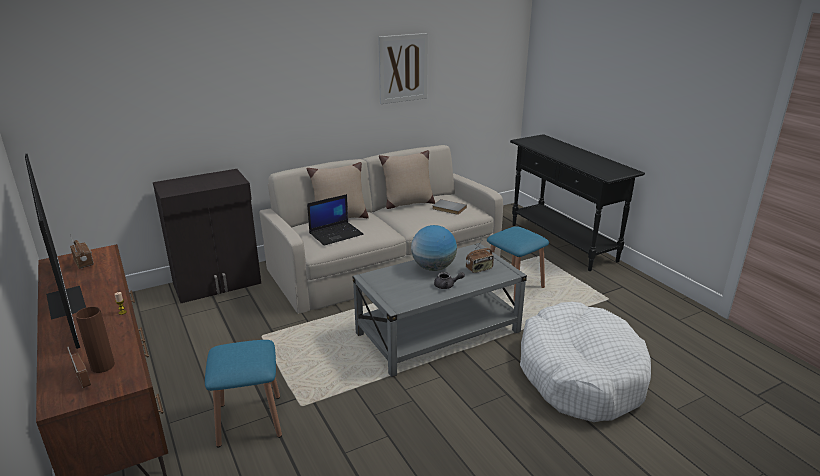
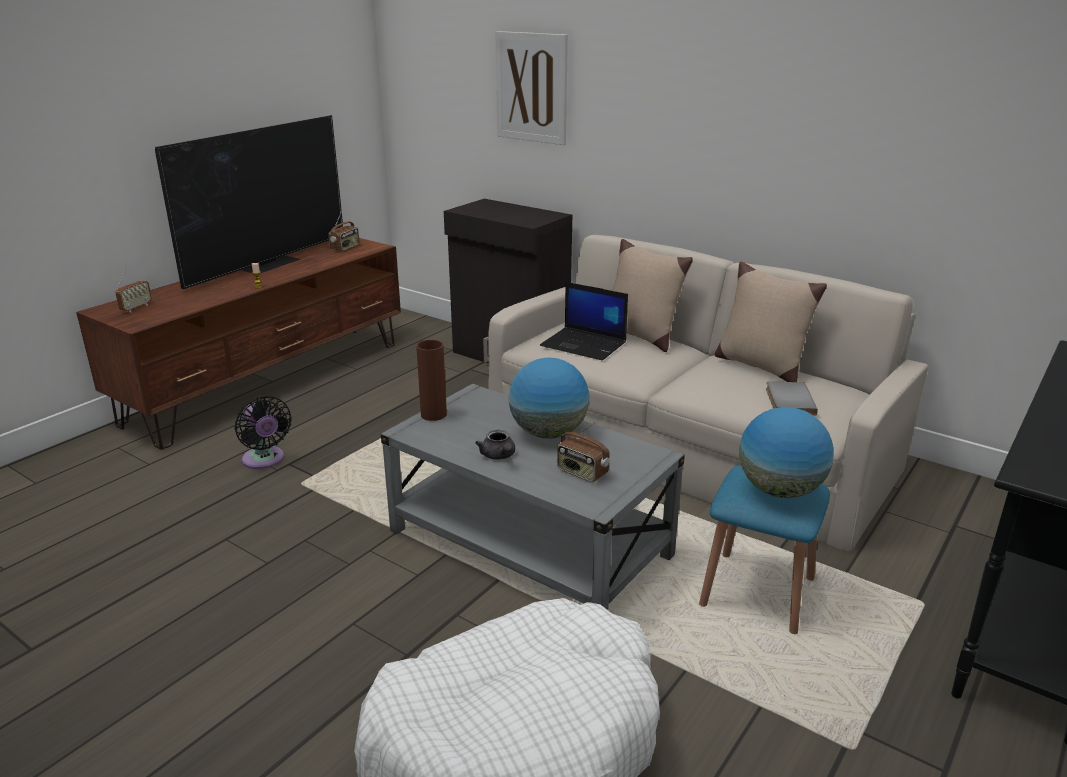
camera: 65 degrees right, 0 degrees up
brown vase [75,306,115,373] -> brown vase moved to [416,340,447,421]
blue stool [205,340,282,447] -> black fan [235,396,292,469]
picture [378,33,428,104] -> picture moved to [495,31,568,145]
none -> globe [739,407,834,498]

